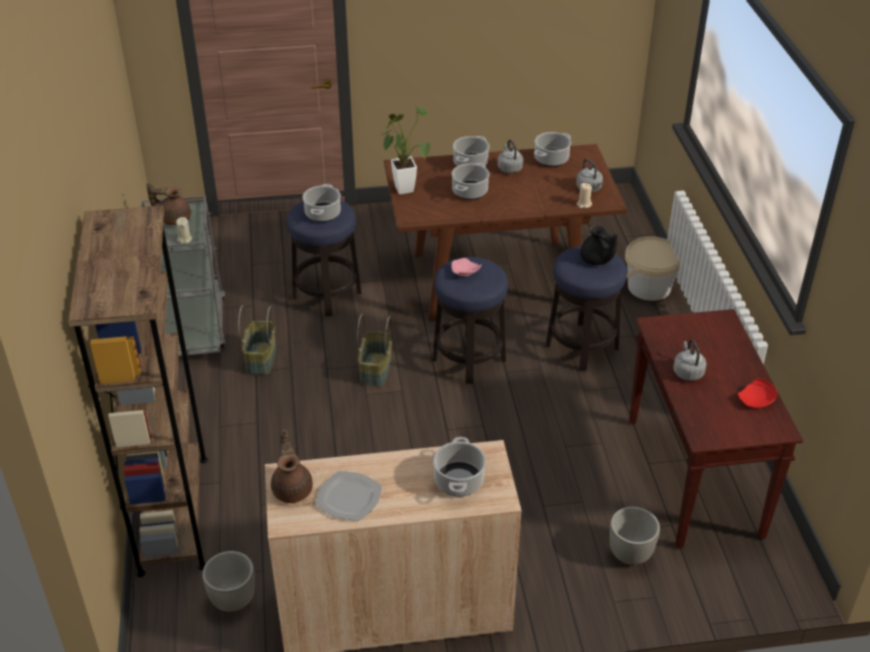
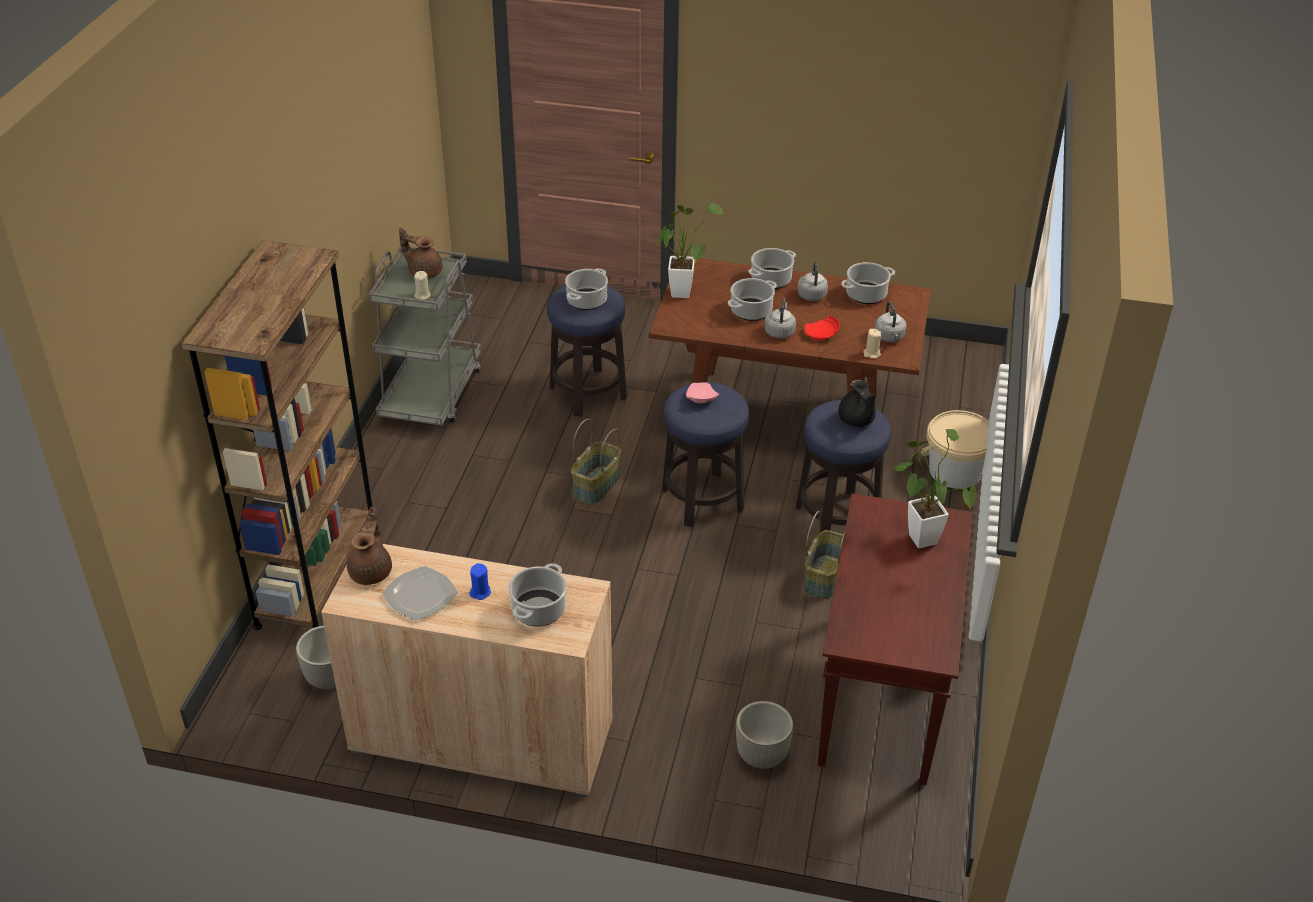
camera: 20 degrees right, 0 degrees up
basket [238,305,276,375] -> basket moved to [803,511,845,599]
grey kettle [673,340,707,381] -> grey kettle moved to [765,298,796,339]
red plate [738,378,777,408] -> red plate moved to [805,315,840,340]
none -> blue candle [469,563,491,600]
none -> potted plant [893,429,977,548]

